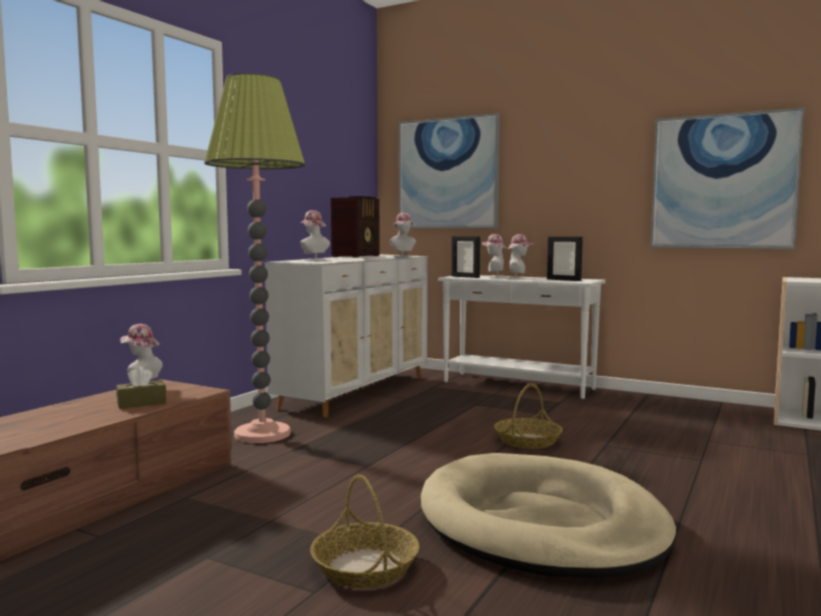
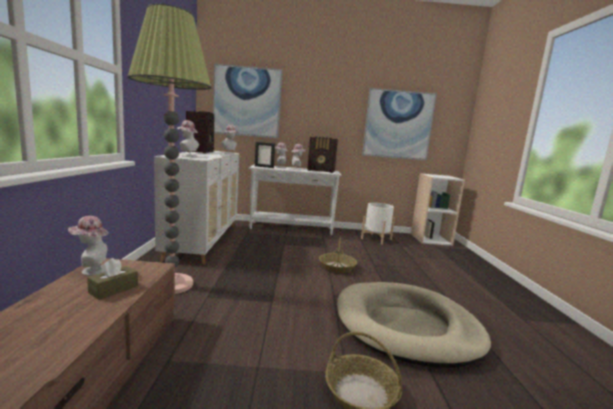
camera: 30 degrees left, 5 degrees up
picture frame [547,237,583,281] -> radio [307,136,338,173]
none -> white planter [361,203,395,244]

